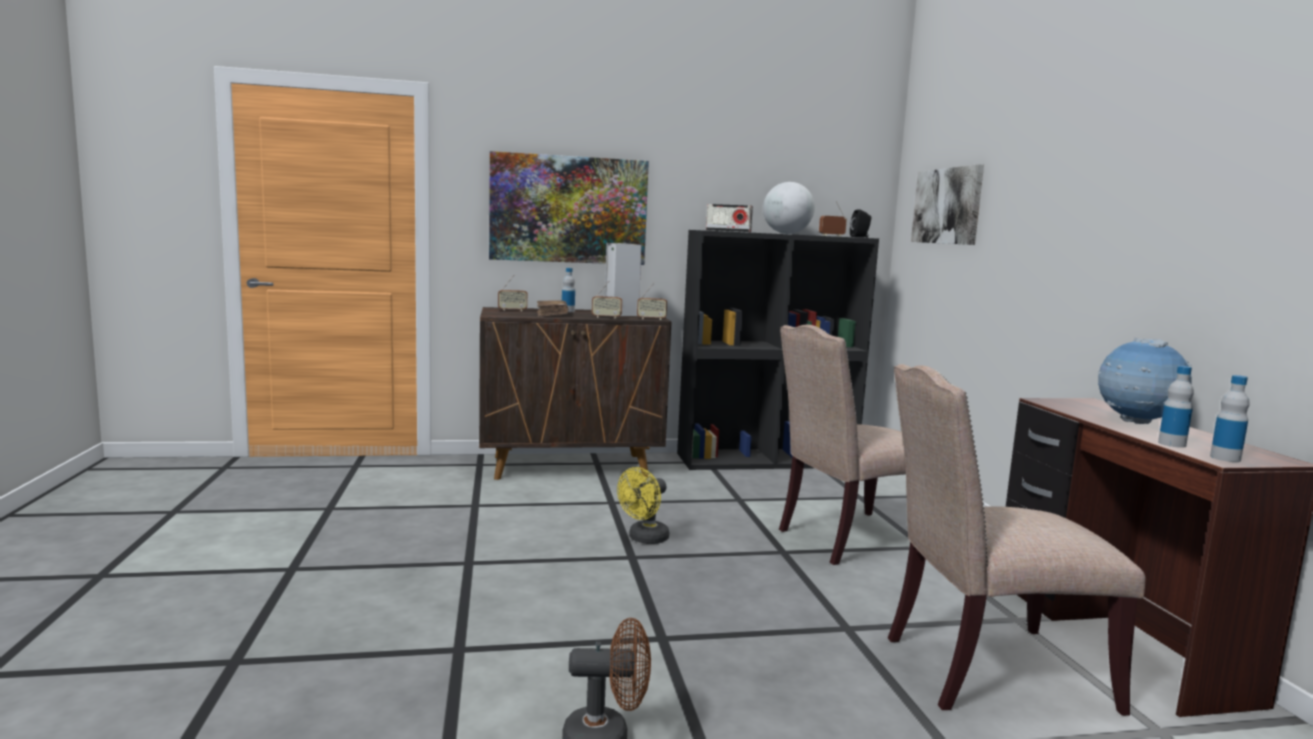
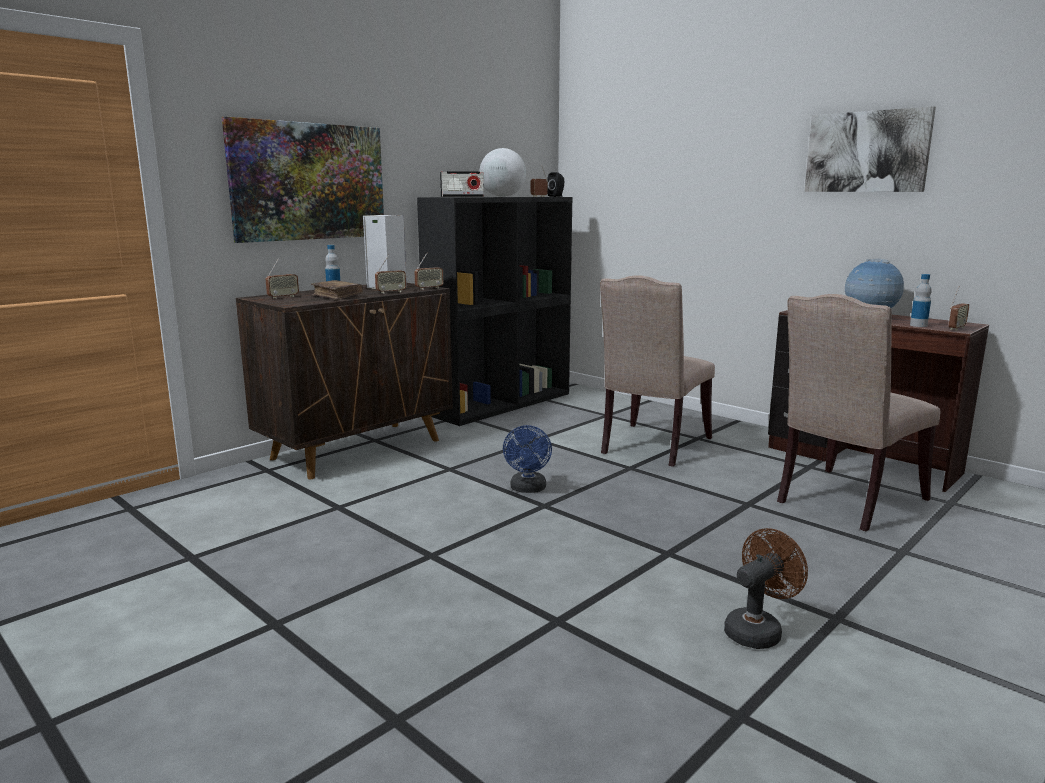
camera: 35 degrees left, 5 degrees up
yellow fan [617,467,669,544] -> blue fan [503,425,552,493]
picture [911,164,984,245] -> picture moved to [804,106,936,192]
bottle [1210,375,1250,462] -> radio [949,287,969,331]

